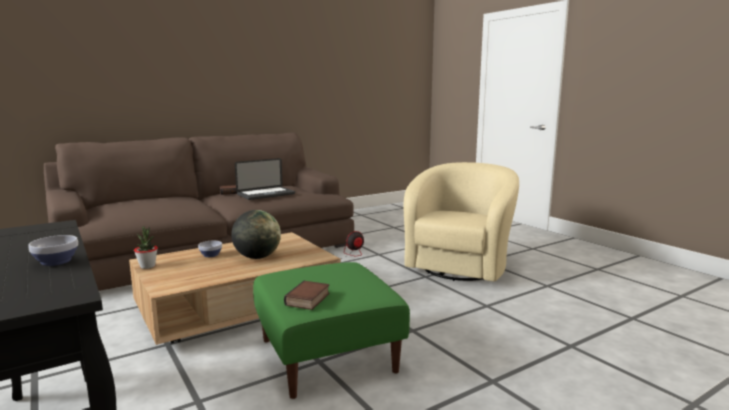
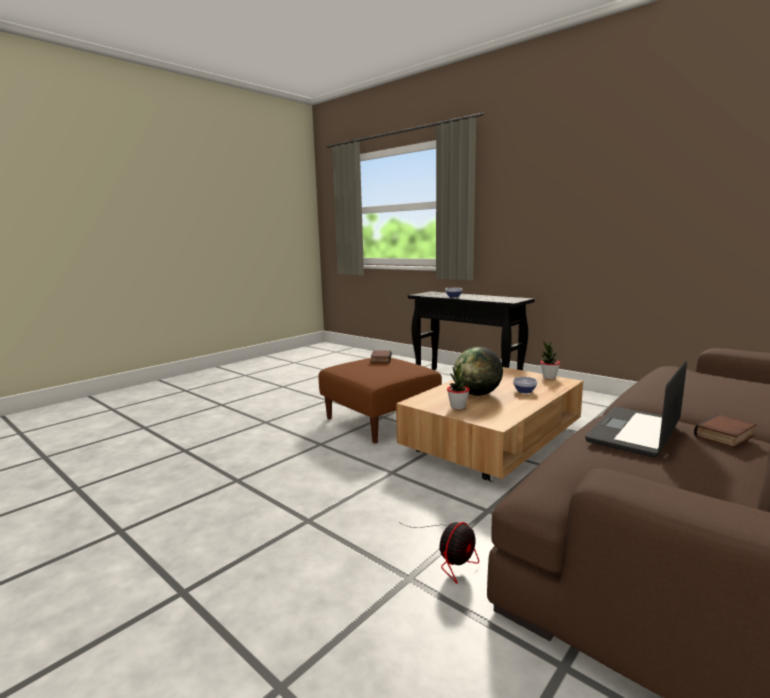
camera: 165 degrees right, 0 degrees up
green ottoman [253,262,410,399] -> brown ottoman [318,358,442,443]
beige armchair [404,162,519,281] -> none
none -> potted plant [447,363,470,410]

